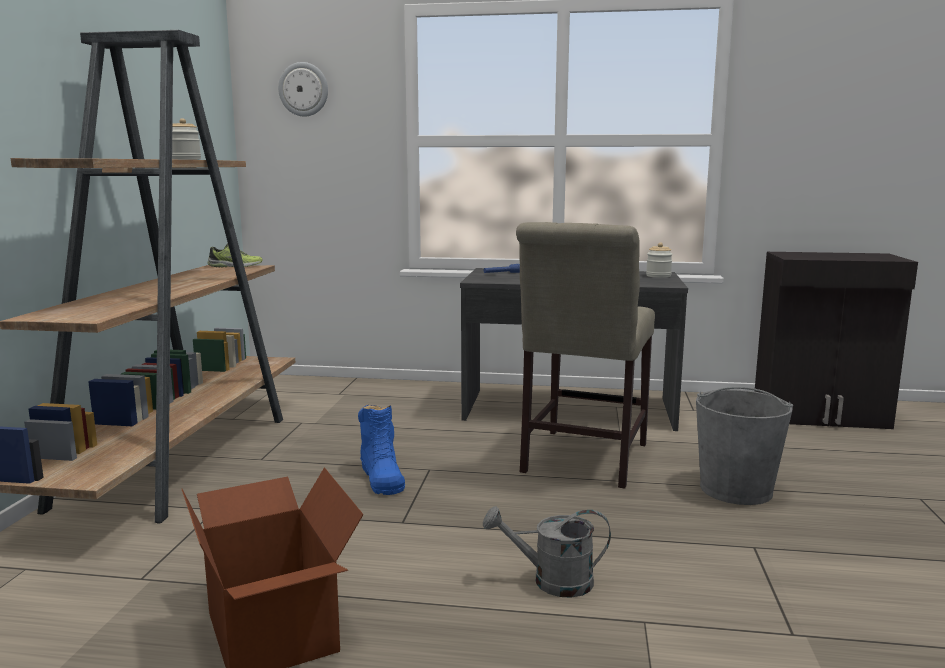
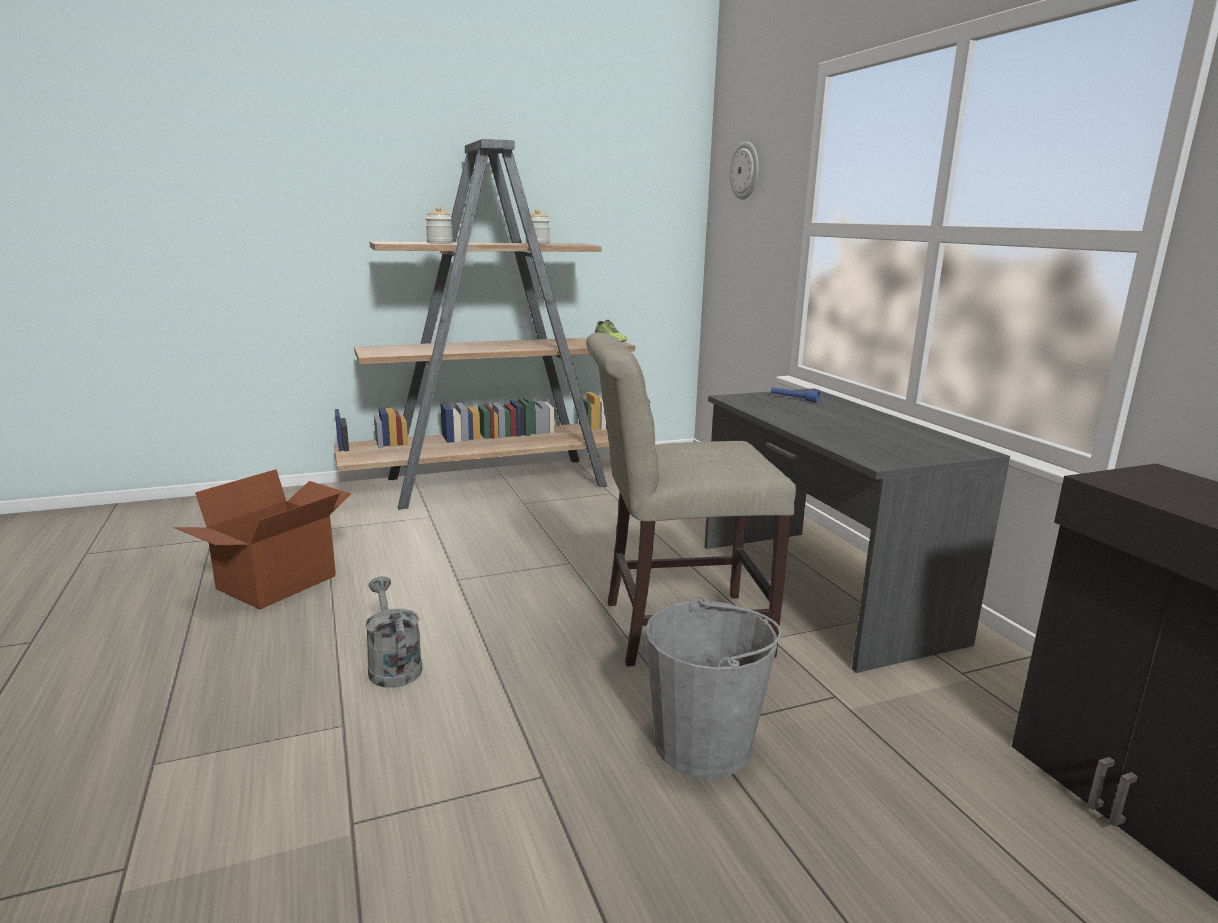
camera: 60 degrees right, 5 degrees up
blue boot [358,405,405,495] -> none
jar [646,243,673,278] -> jar moved to [425,206,453,244]

